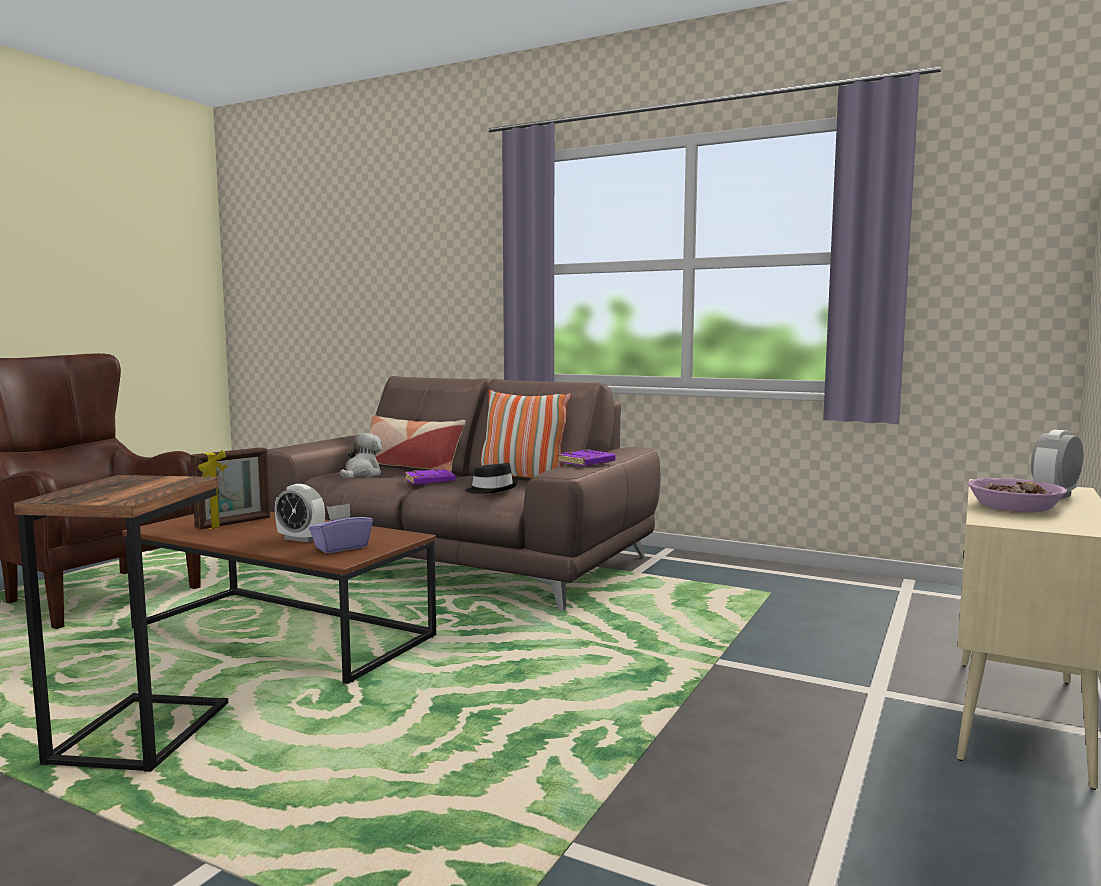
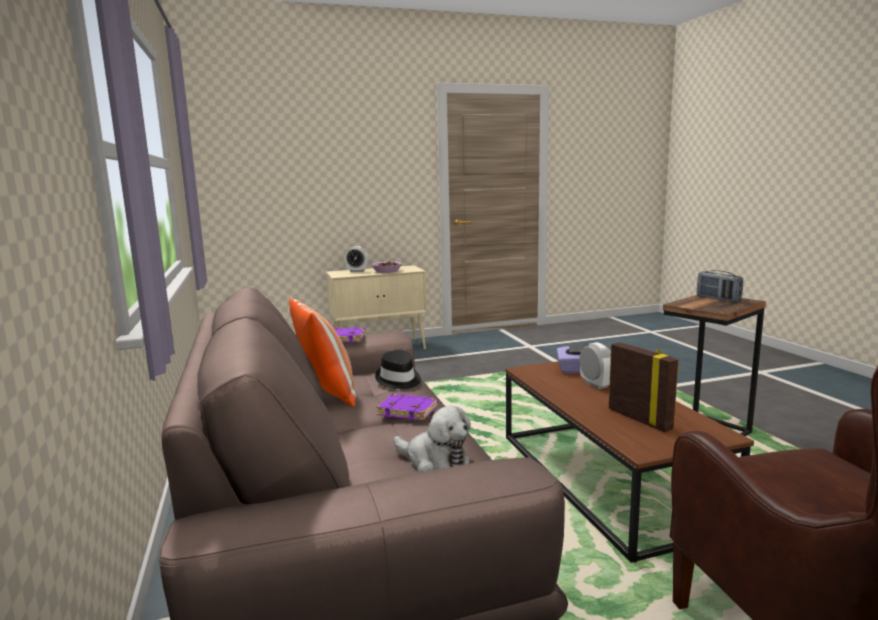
camera: 135 degrees left, 5 degrees up
picture frame [190,447,270,530] -> picture frame turned 60 degrees clockwise [609,342,679,432]
plush toy [340,433,382,478] -> plush toy turned 120 degrees counterclockwise [393,406,471,472]
pillow [369,415,466,472] -> none
none -> radio [697,270,743,302]

